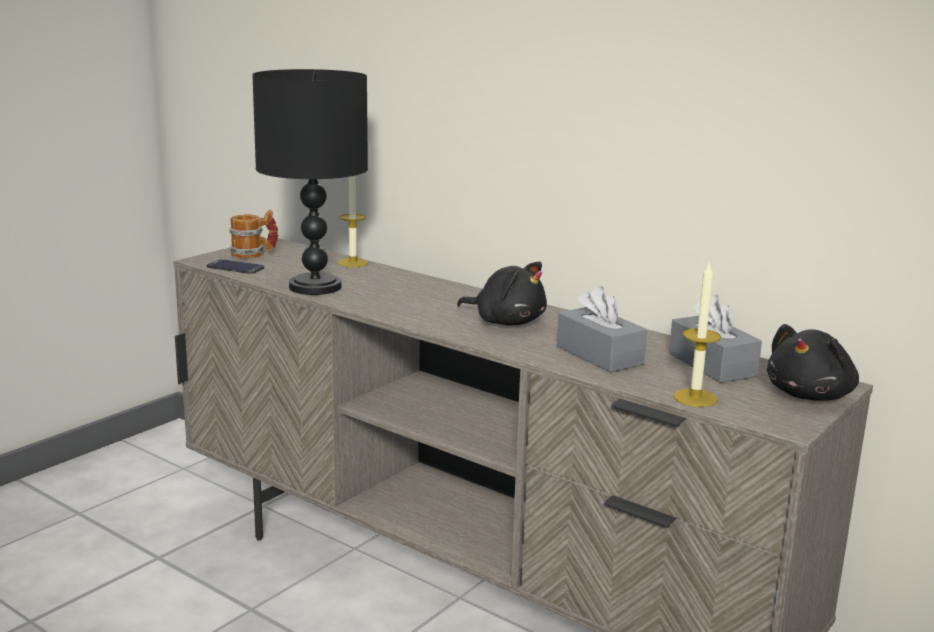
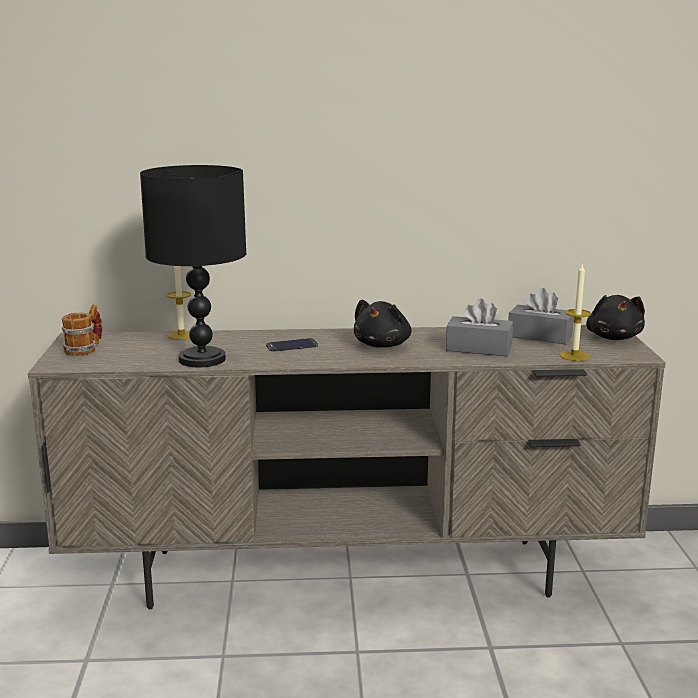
camera: 40 degrees left, 0 degrees up
phone [207,259,264,274] -> phone moved to [266,338,318,352]
black plush toy [457,262,547,326] -> black plush toy turned 120 degrees clockwise [354,300,412,348]

